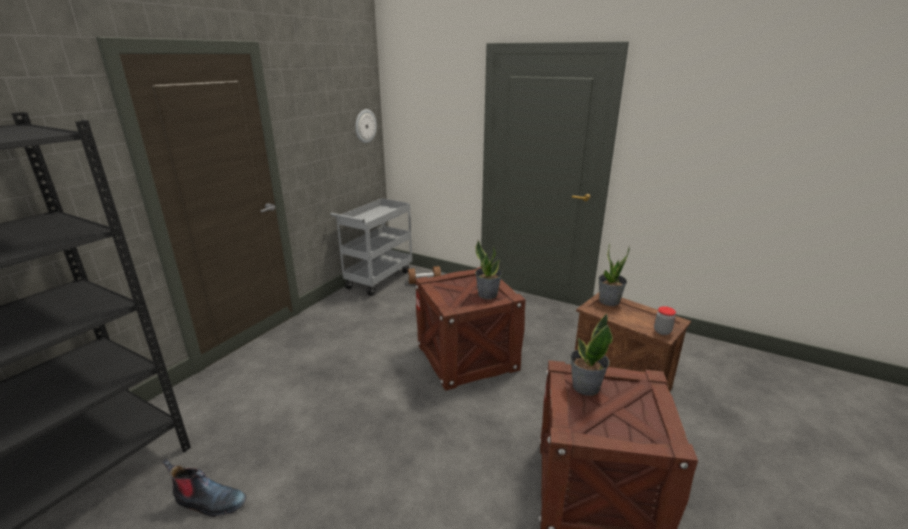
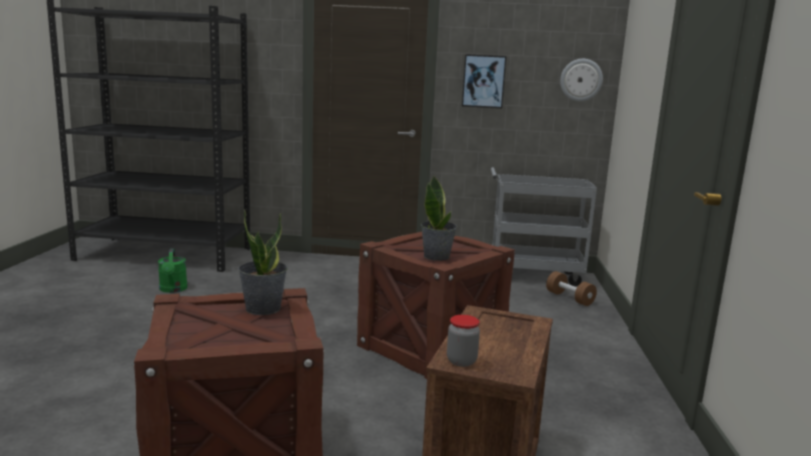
camera: 65 degrees right, 10 degrees down
boot [162,459,246,517] -> green watering can [158,248,188,293]
potted plant [598,244,630,306] -> none
none -> picture [462,54,506,108]

